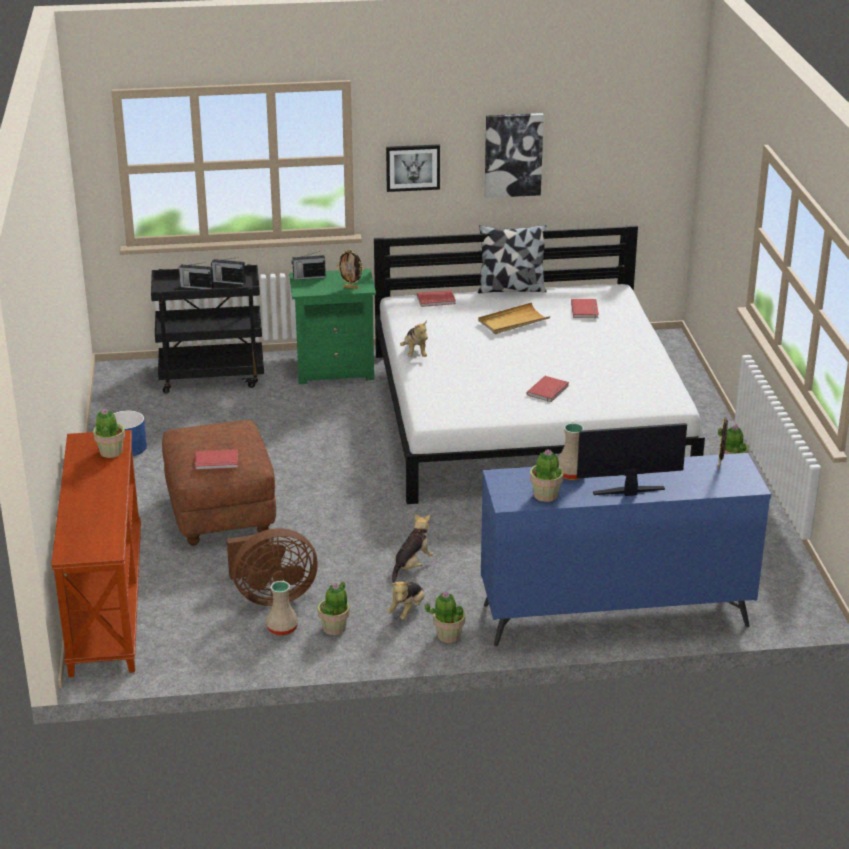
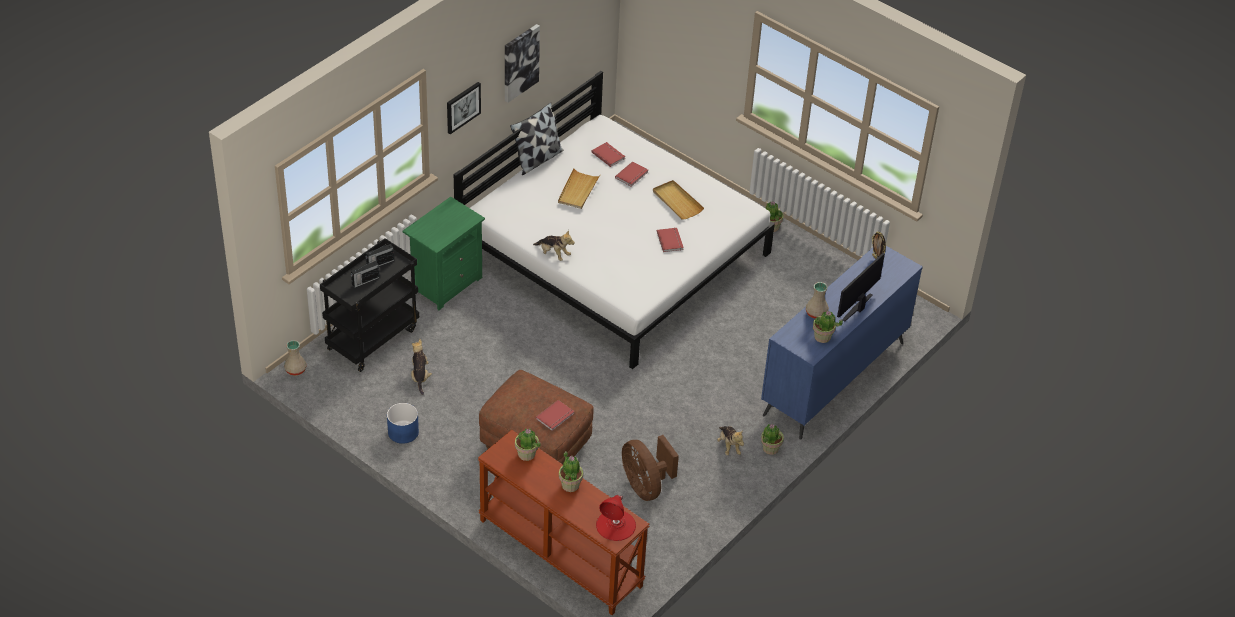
camera: 45 degrees left, 15 degrees up
brown fan [227,528,318,606] -> brown fan turned 120 degrees clockwise [622,435,679,501]
beige vase [266,581,298,636] -> beige vase moved to [284,340,306,376]
radio [291,251,326,280] -> none
potted plant [318,581,350,635] -> potted plant moved to [559,451,583,492]
picture frame [337,249,363,289] -> none
plush toy [392,514,434,583] -> plush toy moved to [411,339,432,395]
red book [417,290,456,307] -> red book moved to [615,161,648,186]
none -> red table lamp [596,495,636,541]
none -> beige tray [653,180,704,220]

